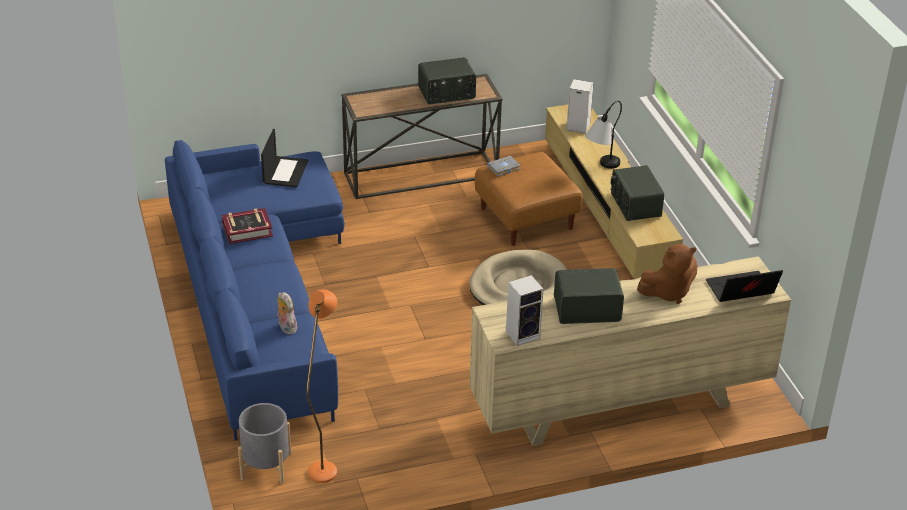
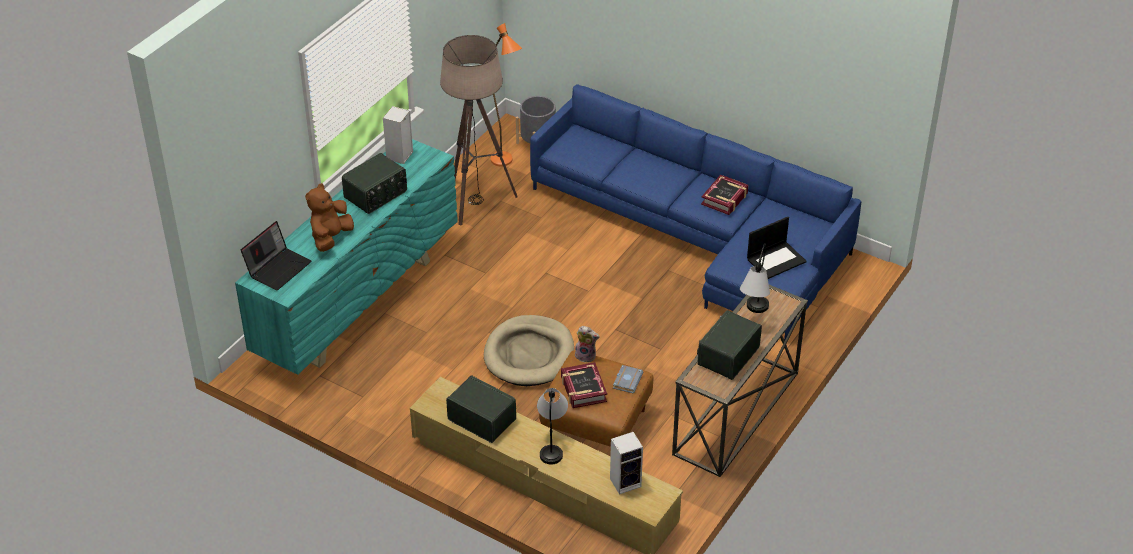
camera: 140 degrees right, 5 degrees up
laptop [261,129,308,187] -> laptop turned 90 degrees counterclockwise [747,217,807,279]
plush toy [276,292,297,334] -> plush toy moved to [575,326,600,363]
beige cabinet [469,256,791,446] -> turquoise cabinet [235,139,458,375]
none -> floor lamp [440,35,518,226]
none -> book [561,362,607,408]
none -> table lamp [740,243,770,313]

